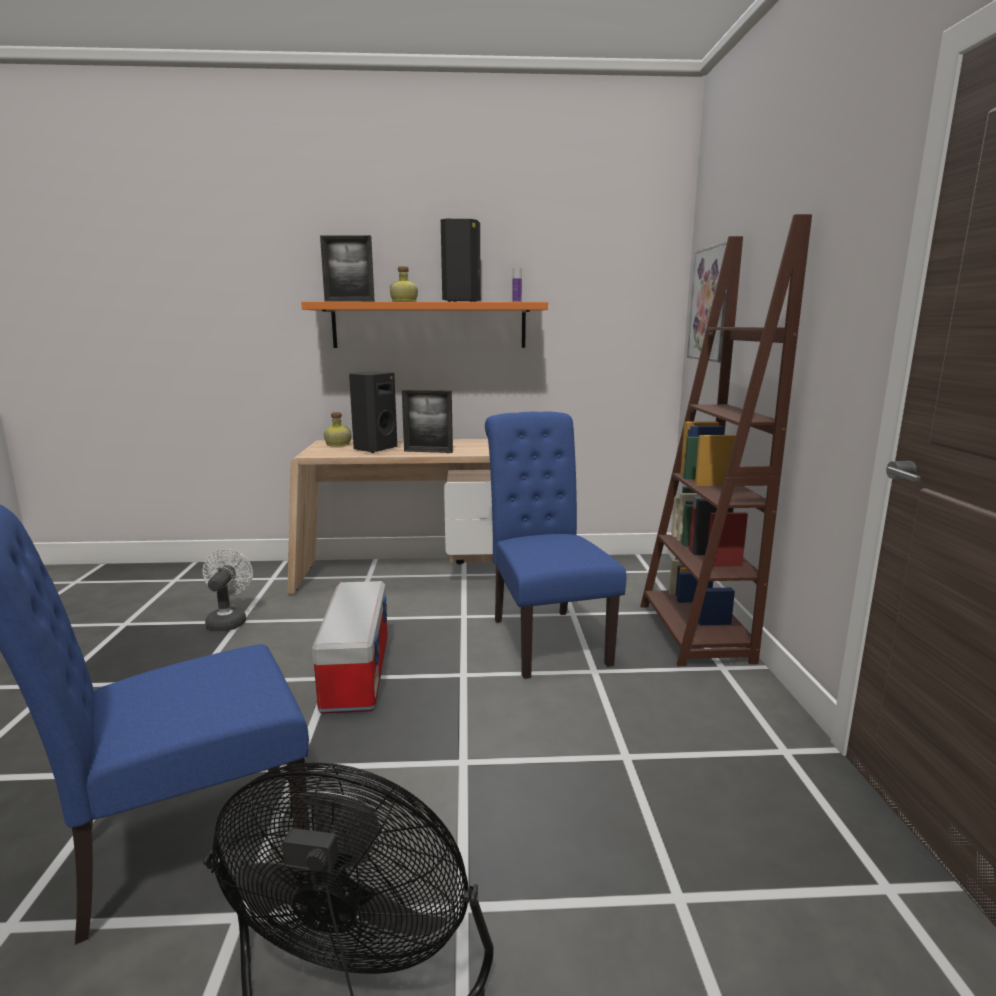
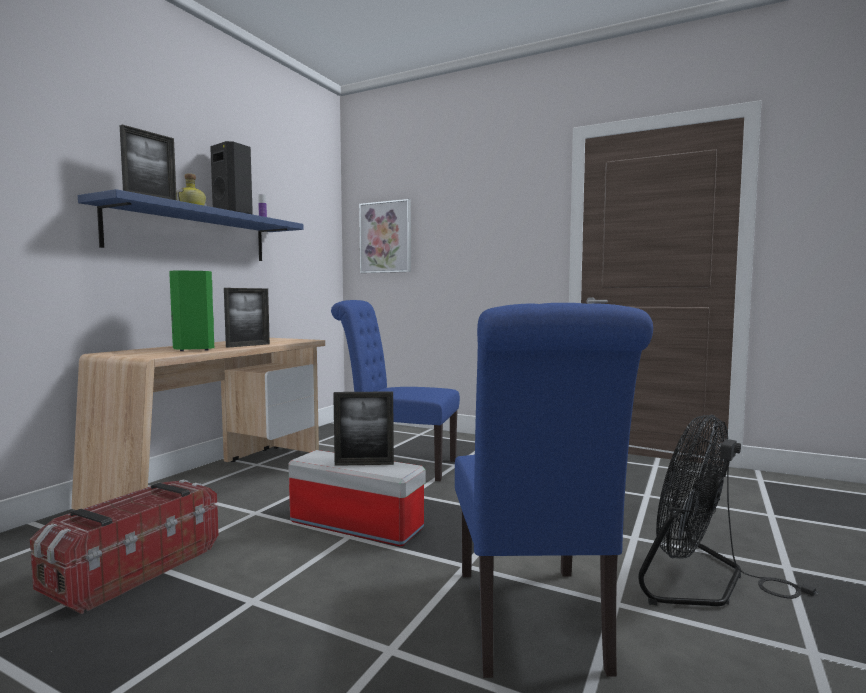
camera: 60 degrees left, 10 degrees down
white fan [203,549,253,631] -> storage box [30,479,219,614]
orange shelf [301,302,548,348] -> blue shelf [78,189,303,261]
bottle [324,412,352,447] -> none
black speaker [349,372,397,453] -> green speaker [169,270,214,351]
brown bookcase [640,214,812,666] -> none
none -> picture frame [333,391,394,466]

